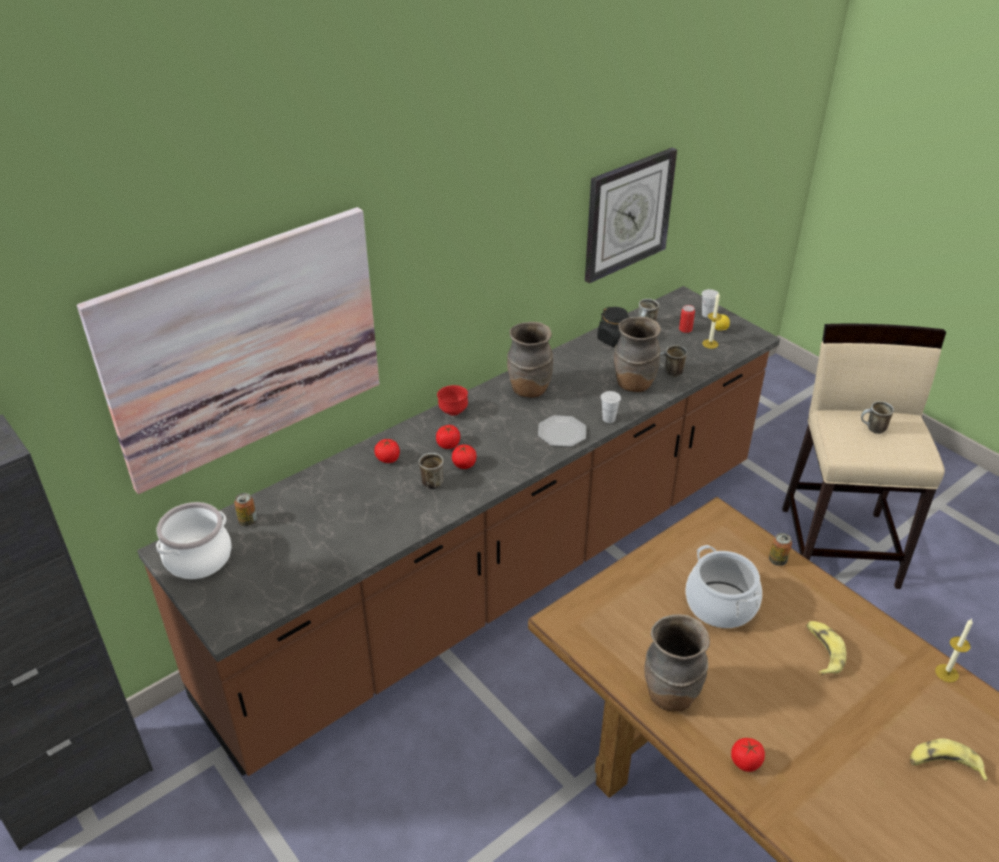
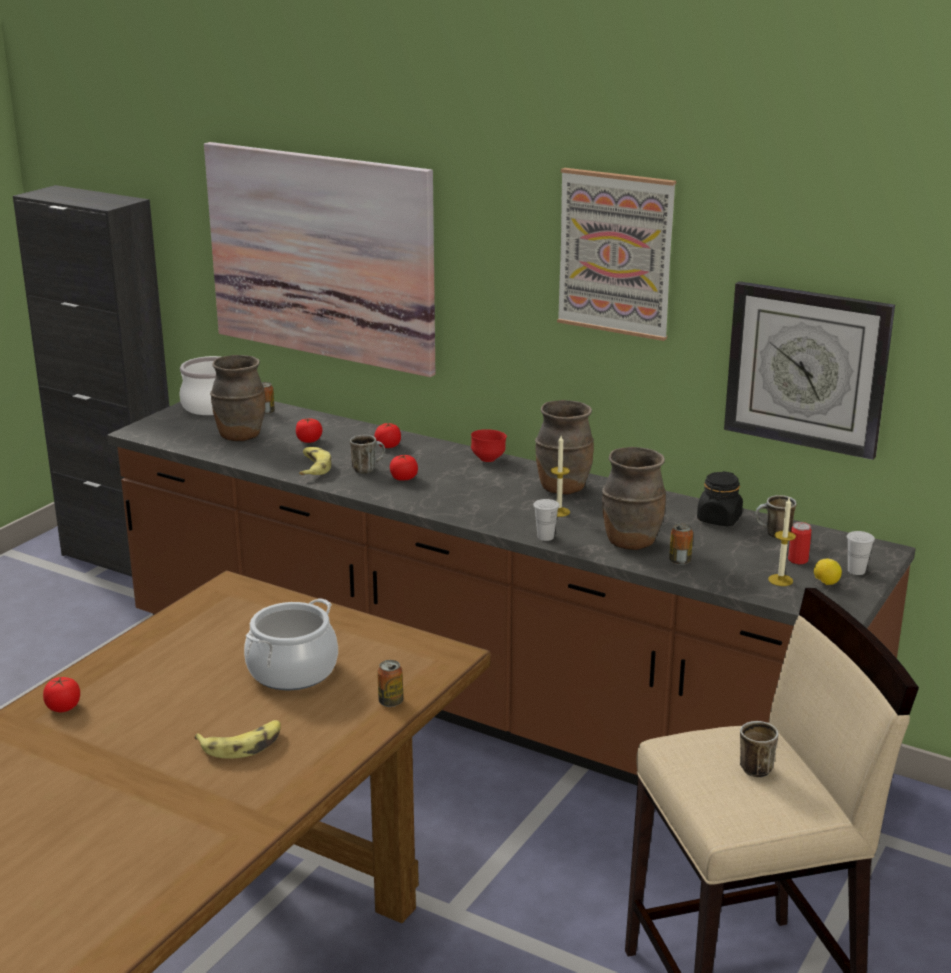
camera: 70 degrees right, 15 degrees down
tomato [436,425,460,449] -> tomato moved to [296,419,322,443]
plate [538,415,586,447] -> none
brown vase [644,614,710,711] -> brown vase moved to [210,355,265,441]
mug [659,345,687,377] -> can [669,523,693,565]
banana [910,739,989,782] -> banana moved to [299,447,331,475]
candle [935,619,973,682] -> candle moved to [551,436,570,517]
none -> picture [557,168,676,341]

